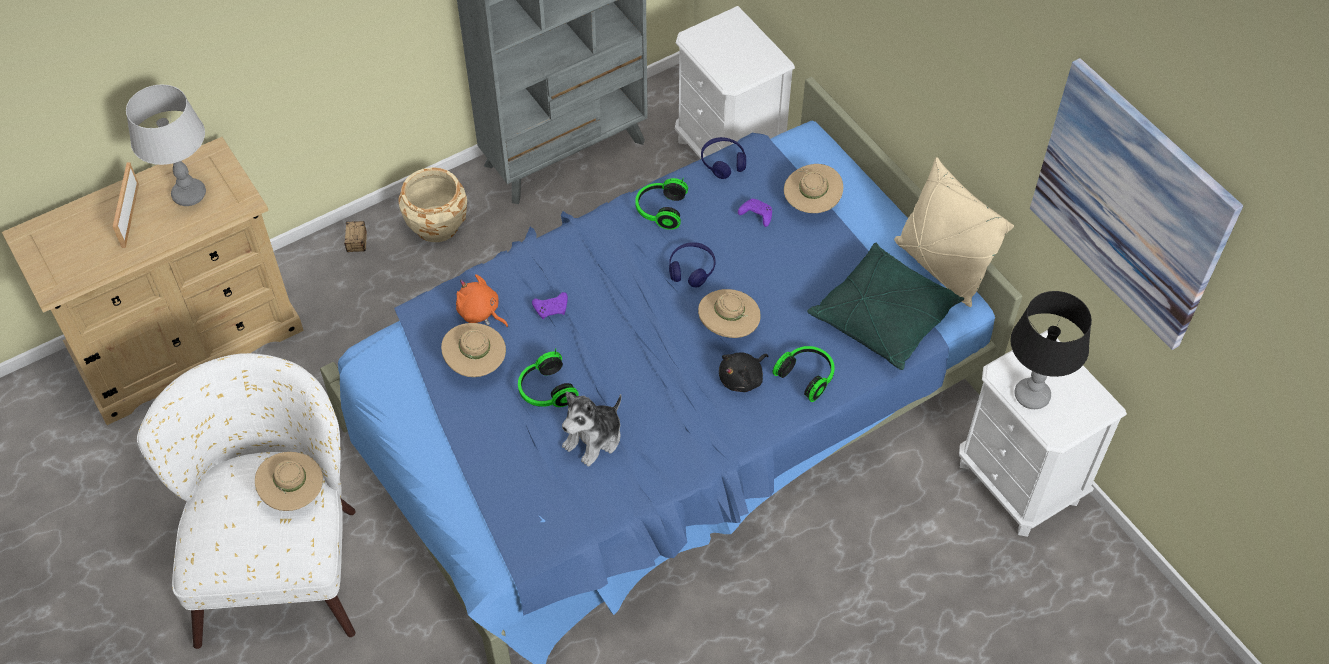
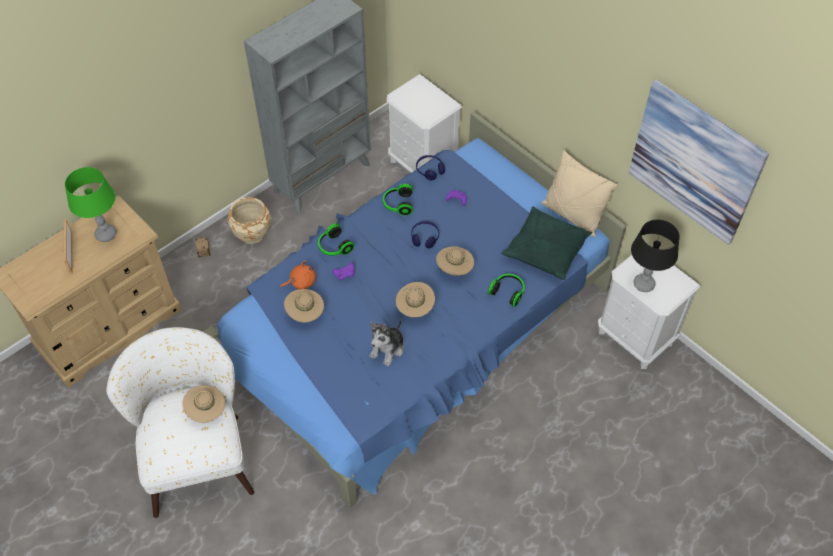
camera: 10 degrees left, 0 degrees up
grey table lamp [126,85,206,206] -> green table lamp [65,167,117,242]
orange plush toy [456,274,508,327] -> orange plush toy turned 135 degrees clockwise [280,260,316,289]
headphones [518,348,579,407] -> headphones moved to [318,223,354,256]
black plush toy [719,352,768,392] -> none
beige hat [784,164,843,213] -> beige hat moved to [396,282,435,317]

